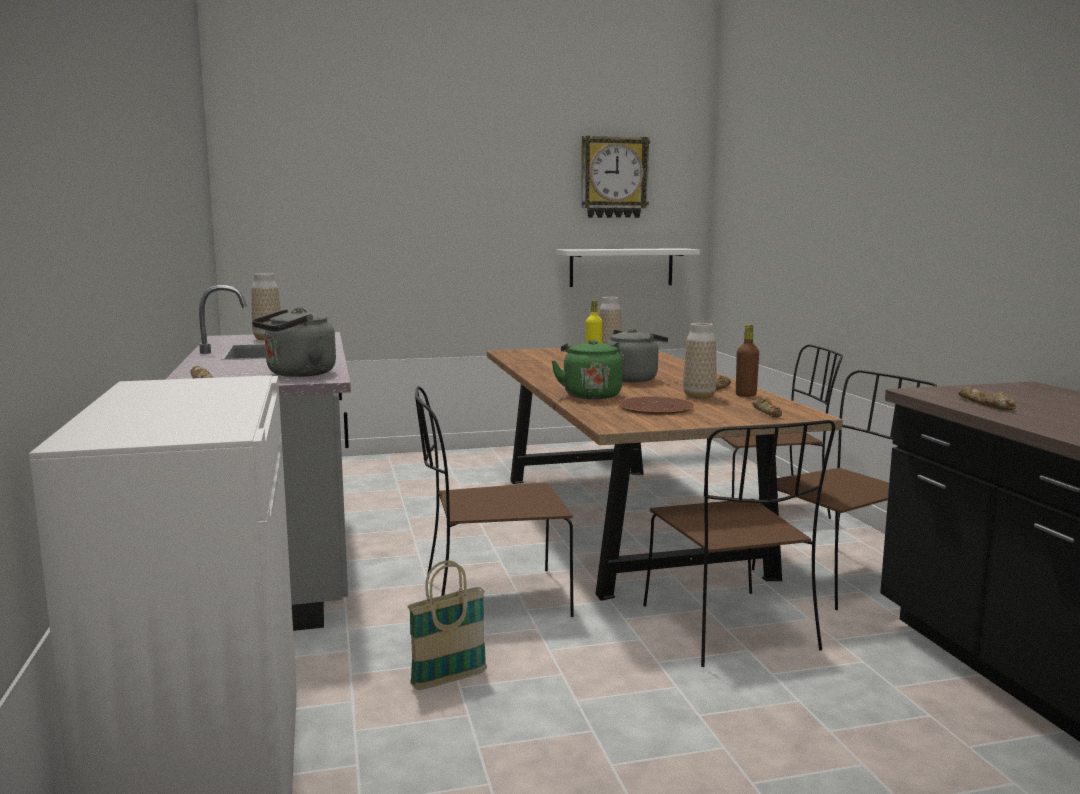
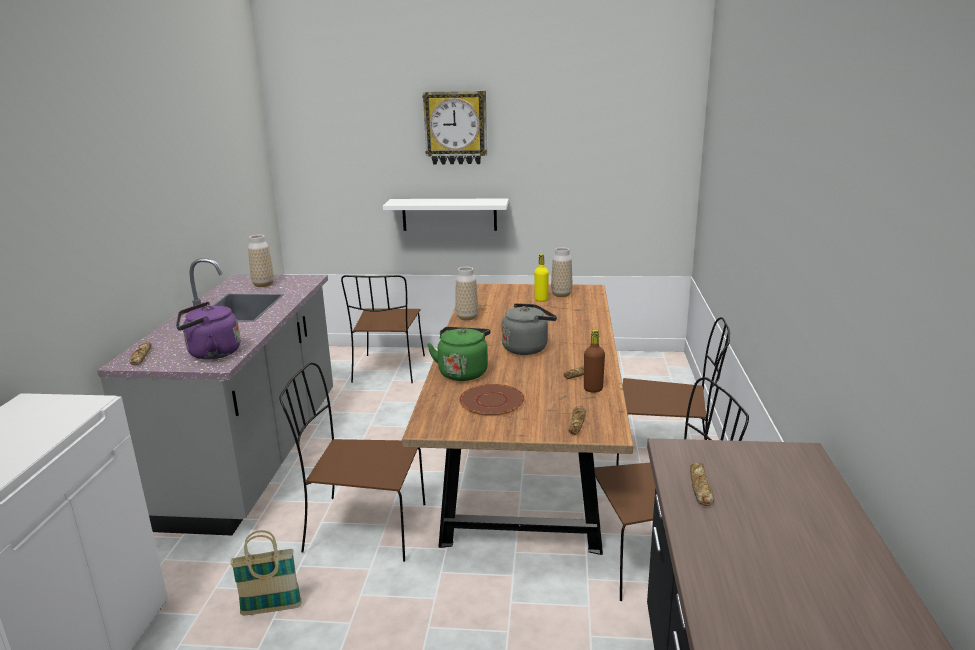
camera: 20 degrees right, 10 degrees up
grey kettle [252,307,336,377] -> purple kettle [176,302,240,360]
white shelf [556,248,700,287] -> white shelf moved to [383,199,509,231]
wall clock [581,136,650,218] -> wall clock moved to [422,91,487,165]
brown chair [643,420,835,667] -> brown chair moved to [341,275,425,383]
vase [683,323,717,399] -> vase moved to [455,267,478,321]

